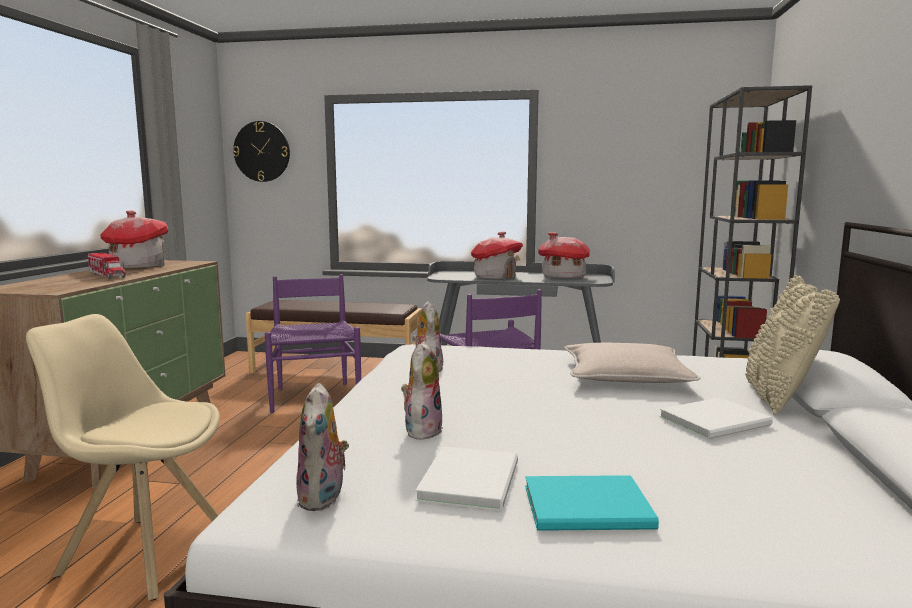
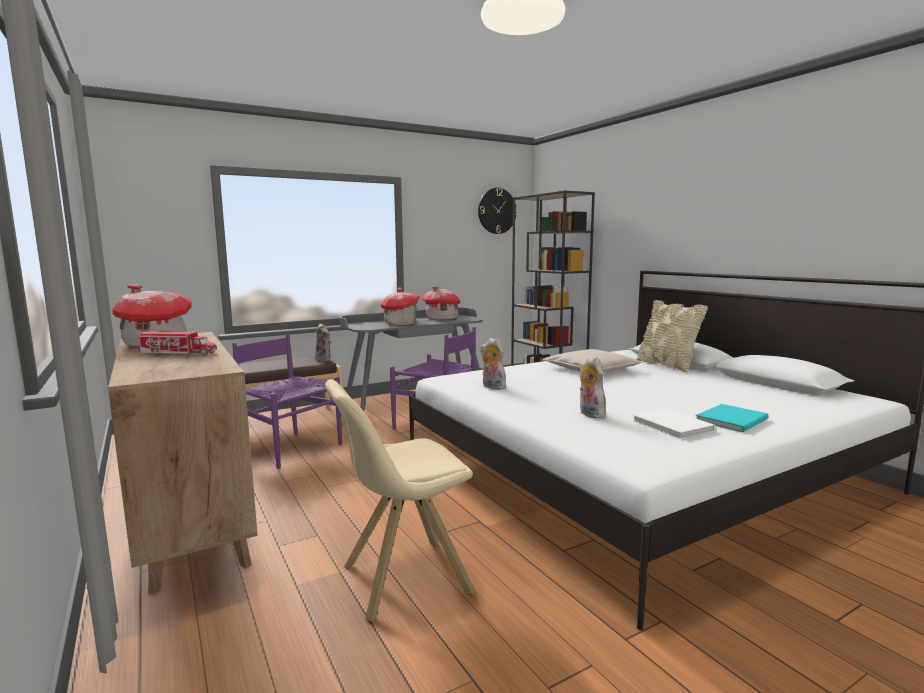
camera: 40 degrees left, 0 degrees up
wall clock [233,121,290,182] -> wall clock moved to [478,188,517,234]
plush toy [296,383,349,511] -> plush toy moved to [315,323,331,362]
white book [660,398,773,439] -> none

